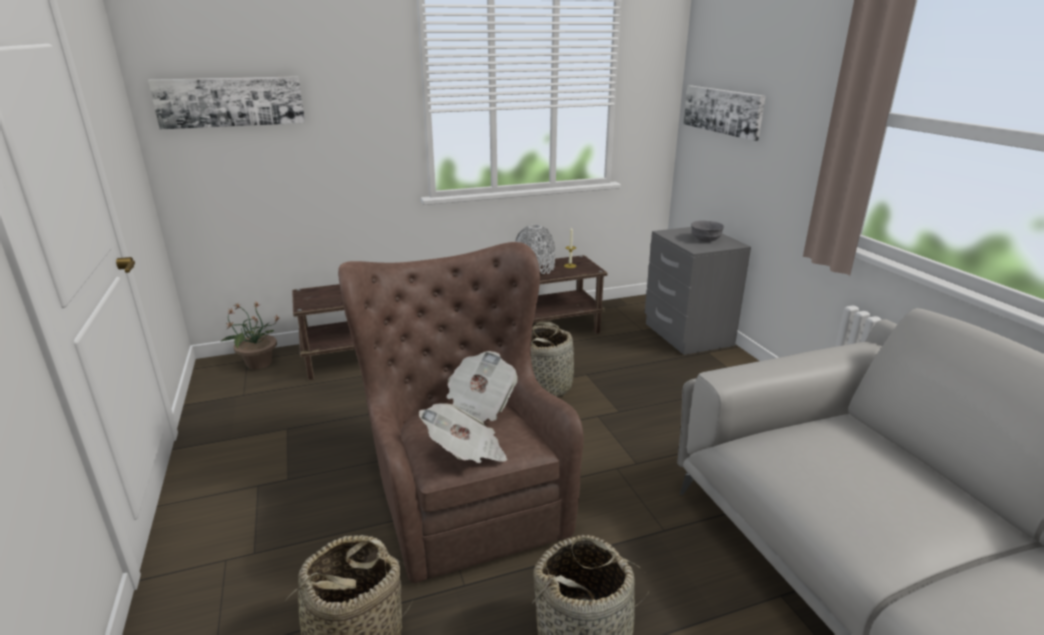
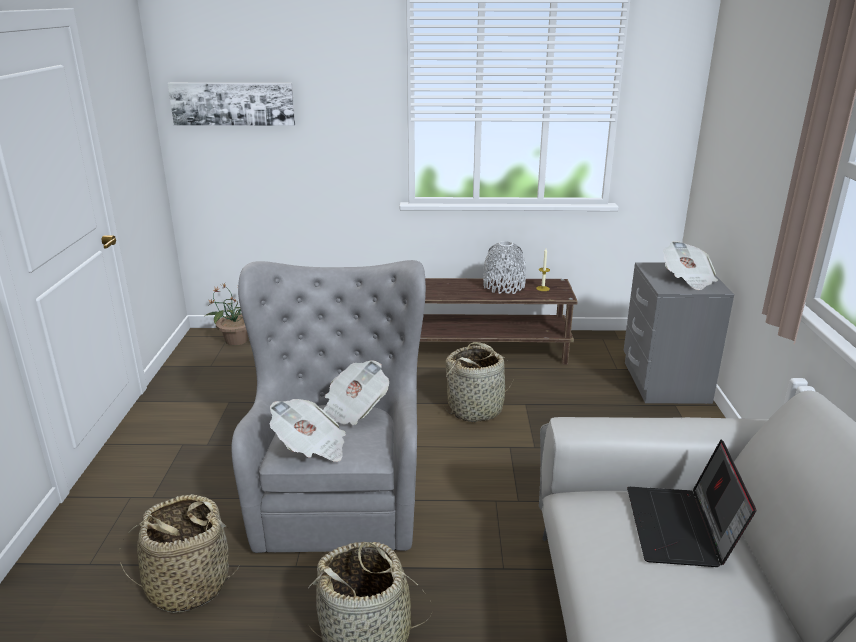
camera: 20 degrees right, 0 degrees up
brown armchair [338,242,584,583] -> grey armchair [232,260,426,553]
picture [683,86,766,141] -> none
grey bowl [691,221,724,242] -> newspaper [663,241,718,290]
none -> laptop [627,439,756,567]

